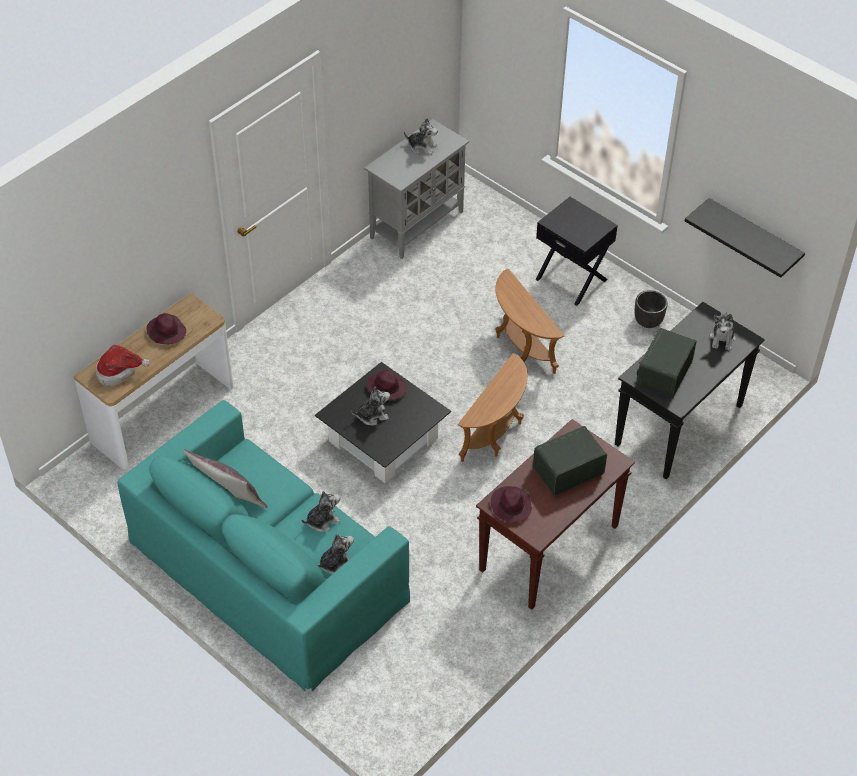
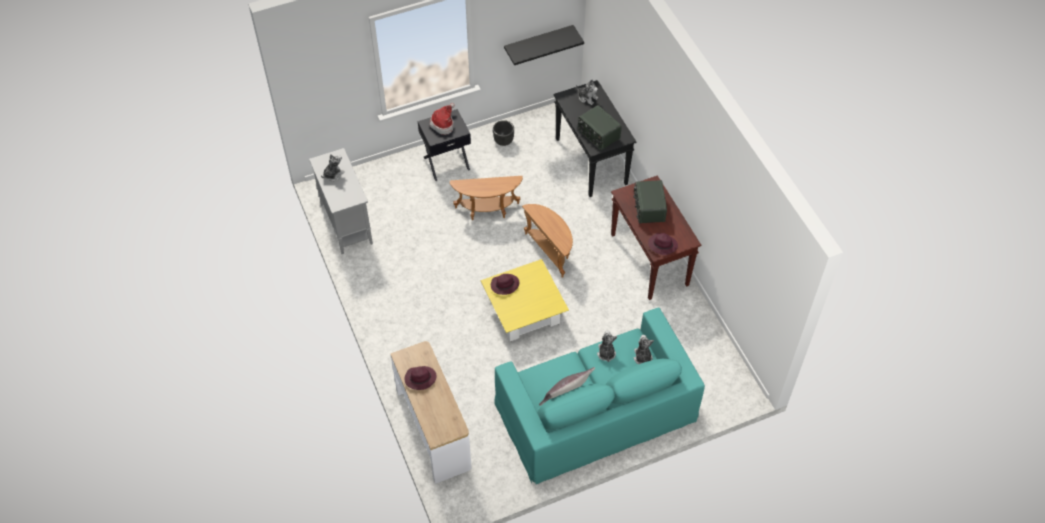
camera: 65 degrees left, 5 degrees up
hat [96,345,150,386] -> hat moved to [430,103,455,135]
black coffee table [315,362,451,483] -> yellow coffee table [481,259,569,341]
plush toy [351,387,390,425] -> none

